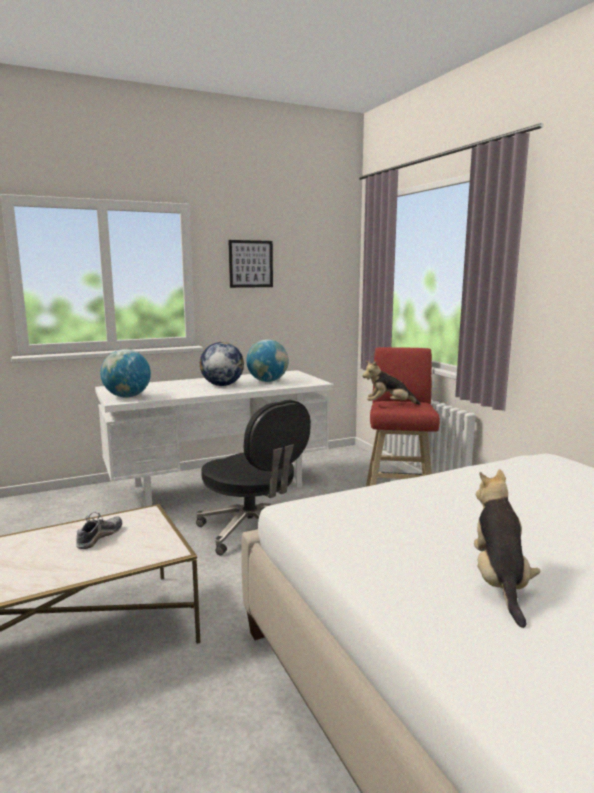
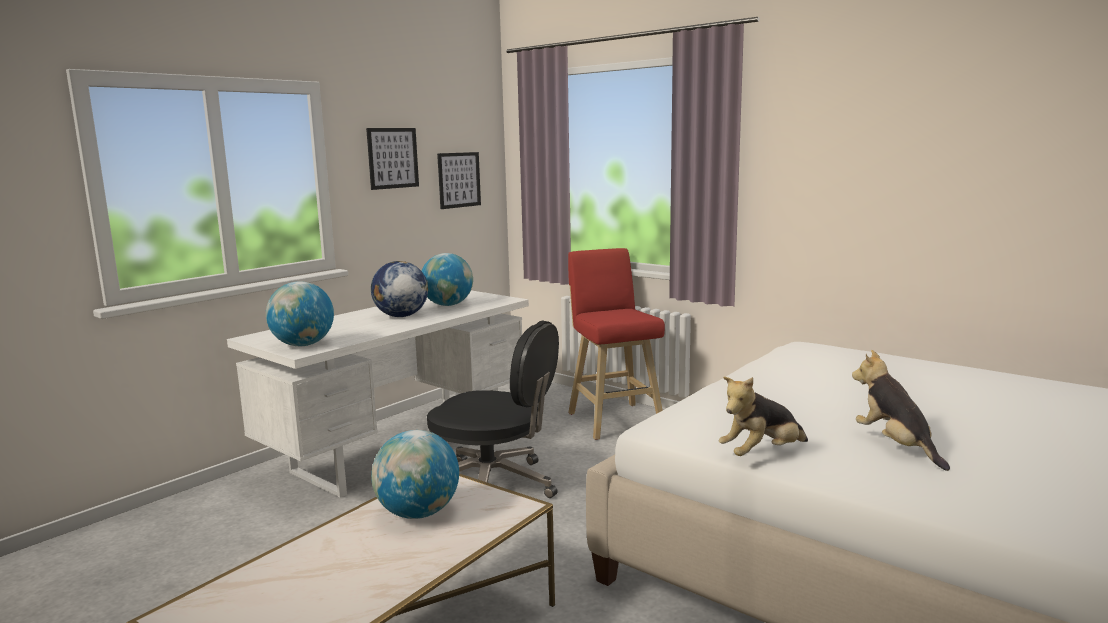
camera: 25 degrees left, 0 degrees up
shoe [76,512,122,549] -> globe [371,430,459,519]
plush toy [363,361,421,405] -> plush toy moved to [719,377,808,456]
none -> picture [437,152,481,209]

